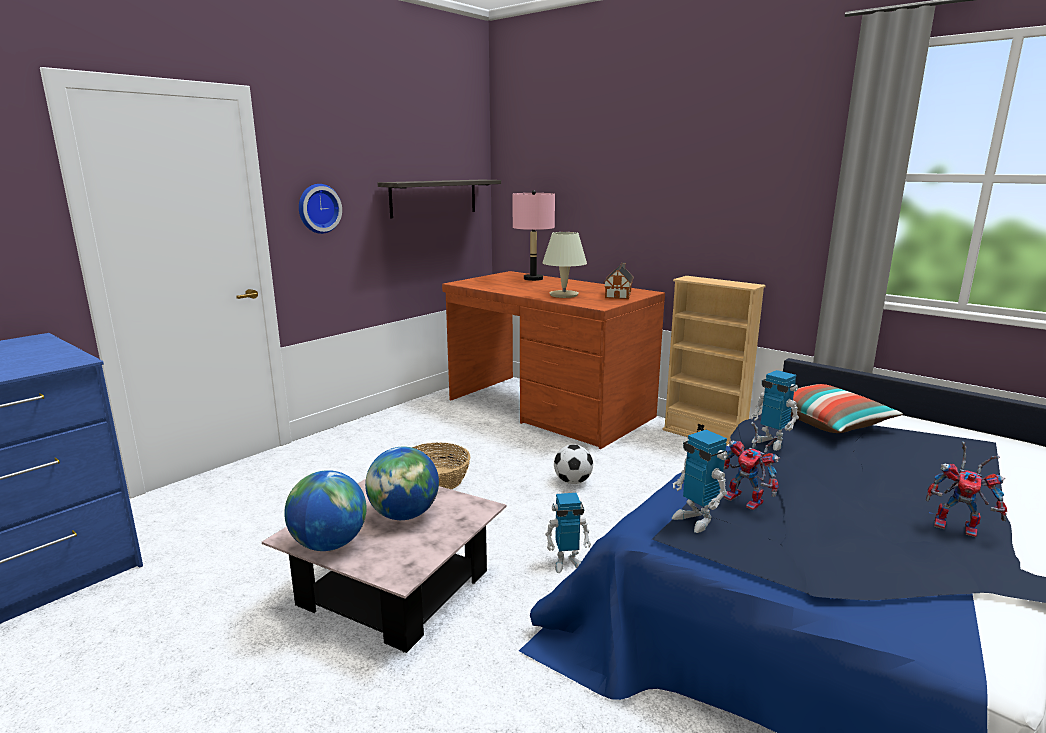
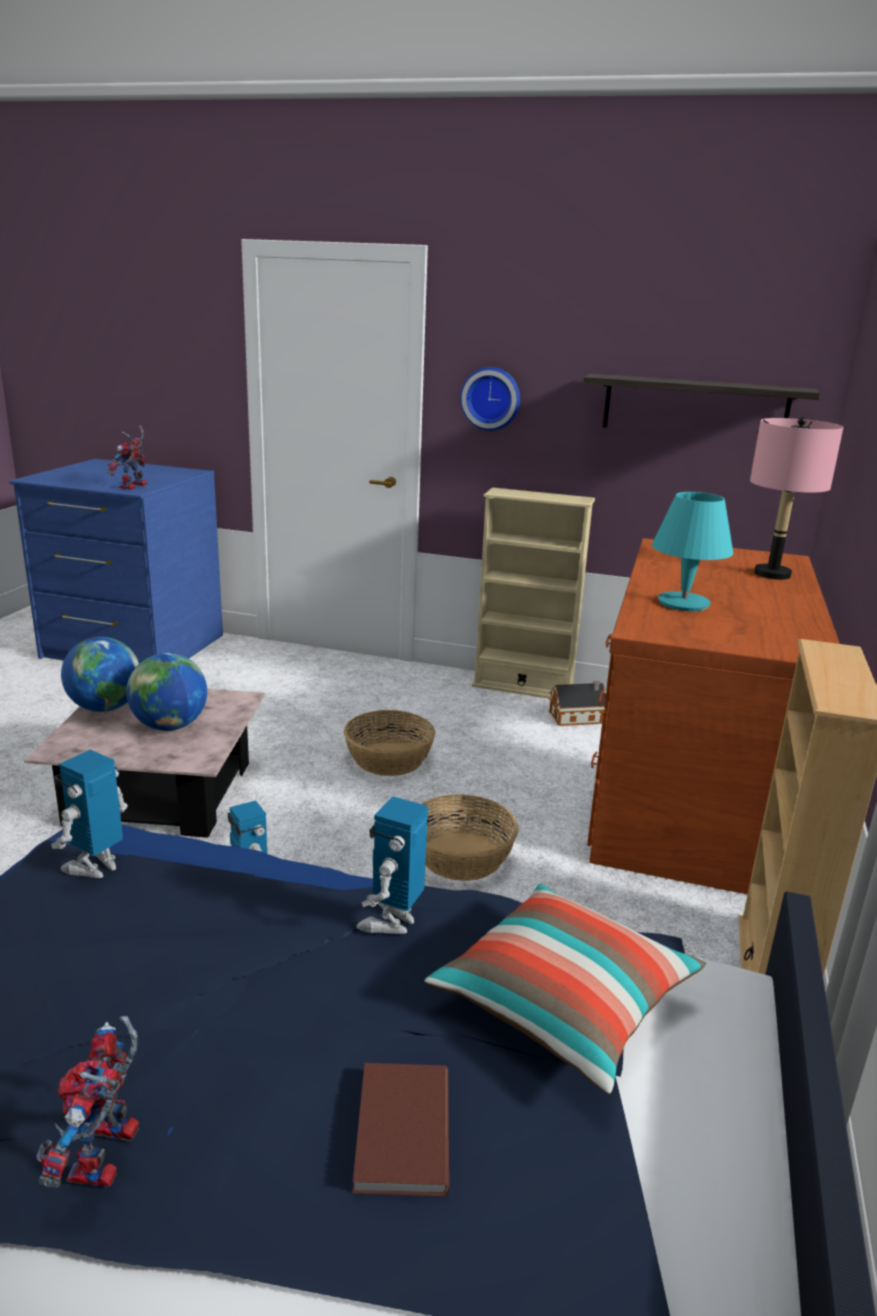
camera: 65 degrees right, 5 degrees up
beige table lamp [542,232,587,298] -> turquoise table lamp [652,492,733,611]
football [554,445,593,484] -> basket [422,794,518,881]
toy house [604,263,634,299] -> toy house moved to [549,681,606,726]
toy robot [723,422,780,510] -> toy robot moved to [107,425,147,490]
none -> brown book [353,1063,449,1197]
none -> beige bookcase [472,488,595,699]

